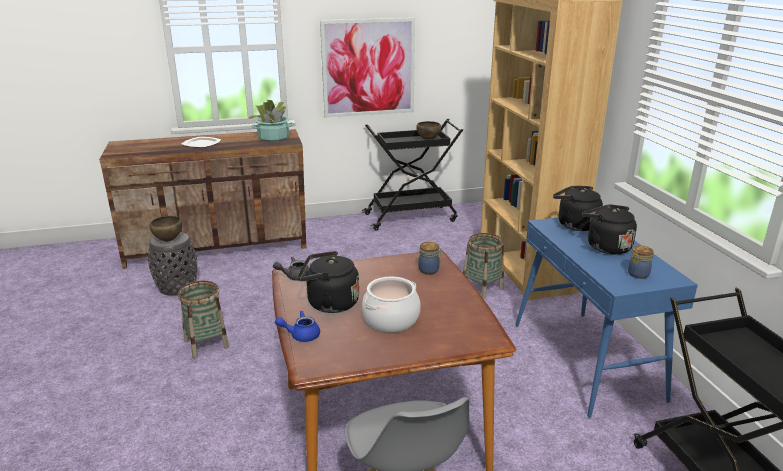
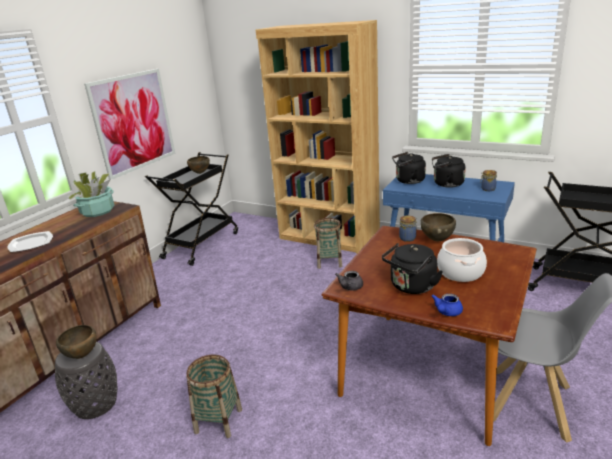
camera: 45 degrees left, 0 degrees up
none -> brown bowl [420,213,456,241]

